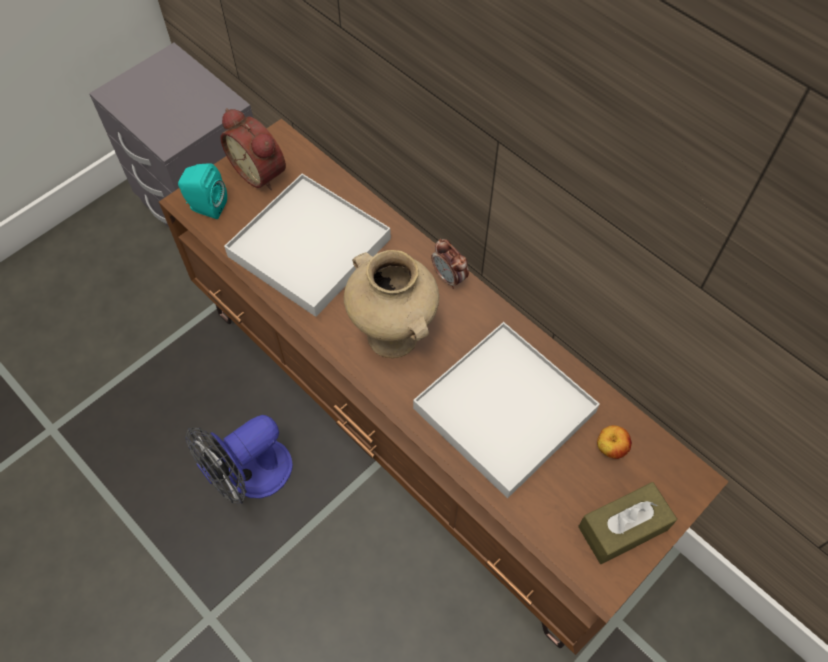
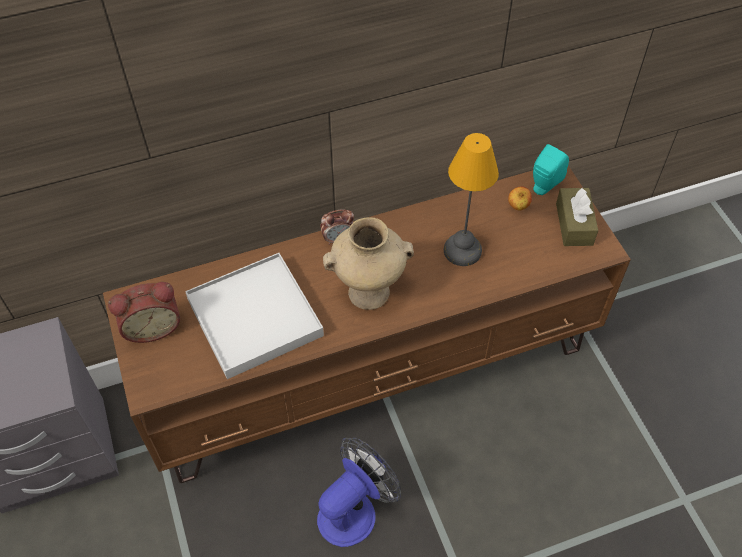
camera: 65 degrees left, 5 degrees down
turquoise speaker [178,164,227,219] -> turquoise speaker moved to [533,144,569,195]
fan [185,415,293,504] -> fan turned 120 degrees counterclockwise [317,438,401,547]
white tray [413,322,600,498] -> table lamp [444,133,499,266]

